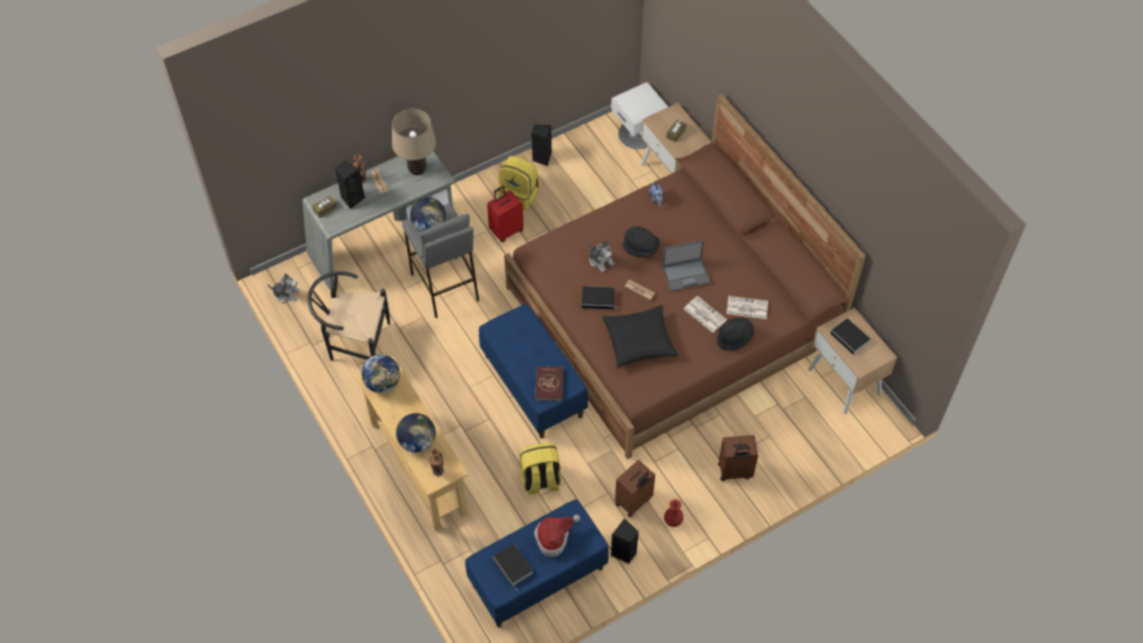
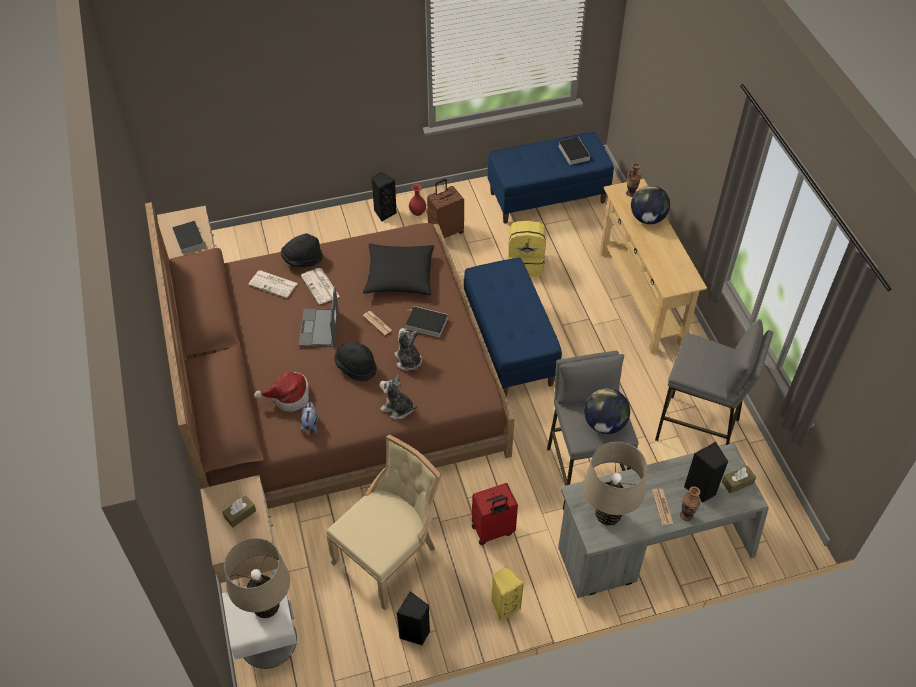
camera: 165 degrees left, 5 degrees down
plush toy [267,273,300,303] -> plush toy moved to [380,375,418,419]
black chair [307,271,390,361] -> grey stool [655,319,773,445]
globe [361,354,400,393] -> none
yellow backpack [499,156,539,210] -> none
hat [534,514,580,557] -> hat moved to [254,371,309,412]
red book [535,366,564,401] -> none
black speaker [611,518,639,564] -> black speaker moved to [371,172,397,221]
laptop [662,240,711,291] -> laptop turned 90 degrees counterclockwise [299,286,339,347]
brown suitcase [718,435,758,481] -> none
none -> beige table lamp [224,538,290,618]
none -> beige chair [326,435,441,610]
none -> yellow speaker [491,567,524,622]

